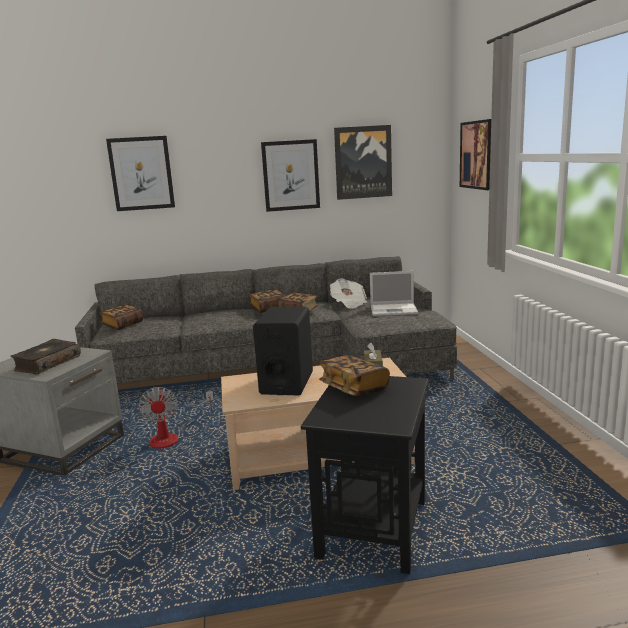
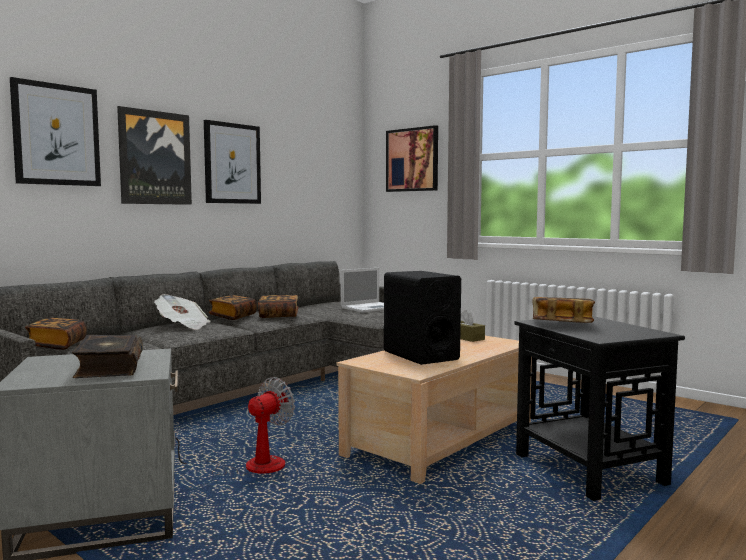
camera: 40 degrees left, 10 degrees down
fan [139,387,214,448] -> fan turned 90 degrees counterclockwise [174,377,295,475]
newspaper [330,279,367,309] -> newspaper moved to [154,294,211,330]
picture [334,125,392,200] -> picture moved to [117,106,192,205]

